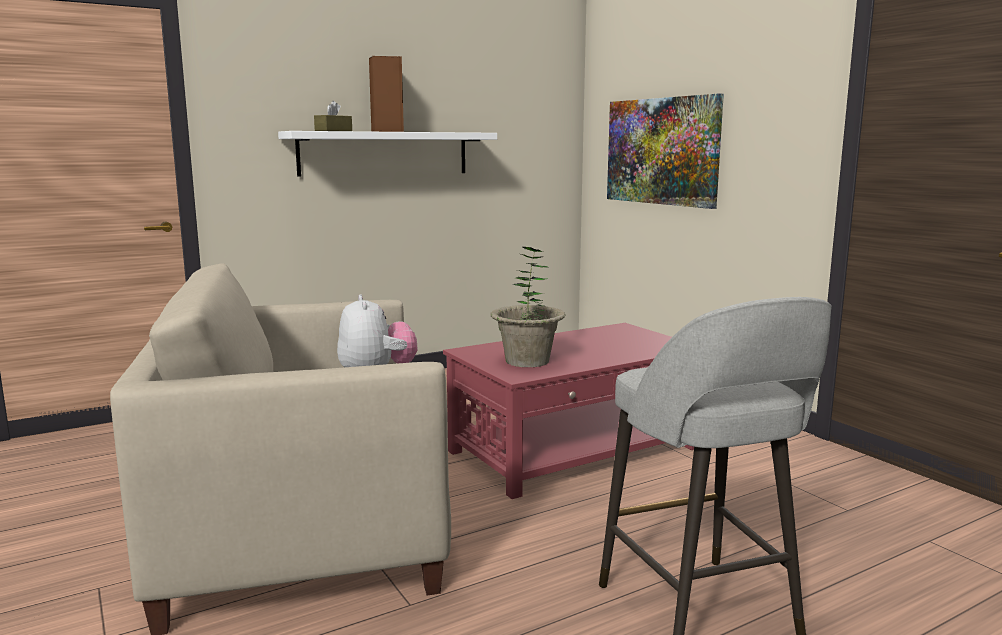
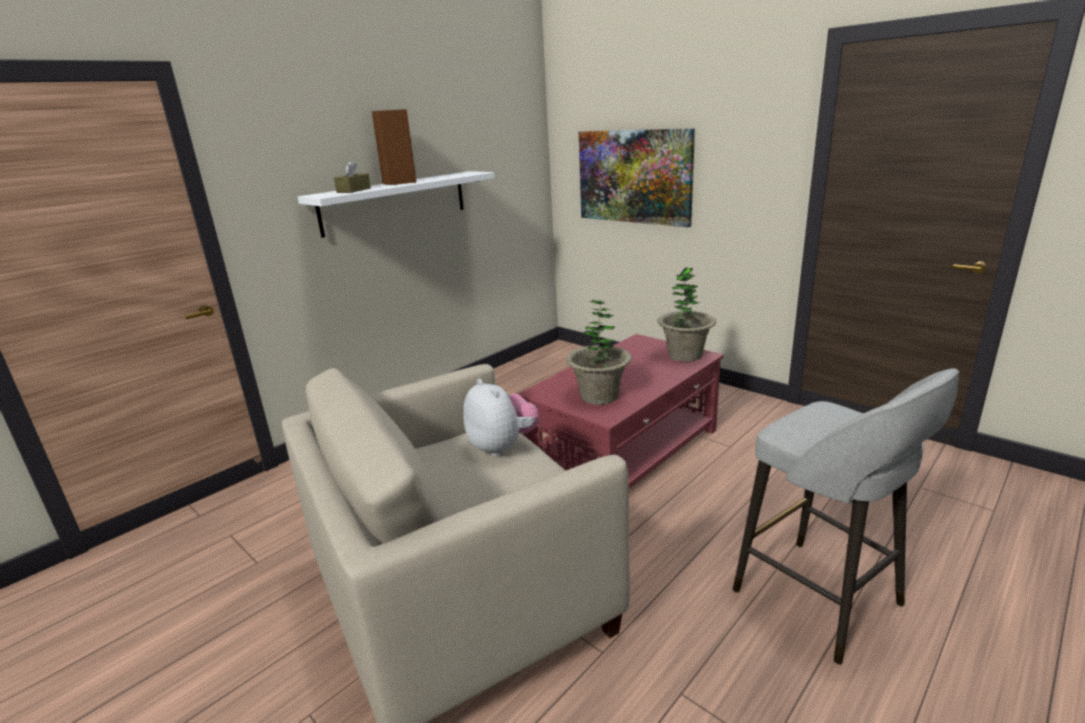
camera: 15 degrees left, 10 degrees up
none -> potted plant [657,268,716,362]

